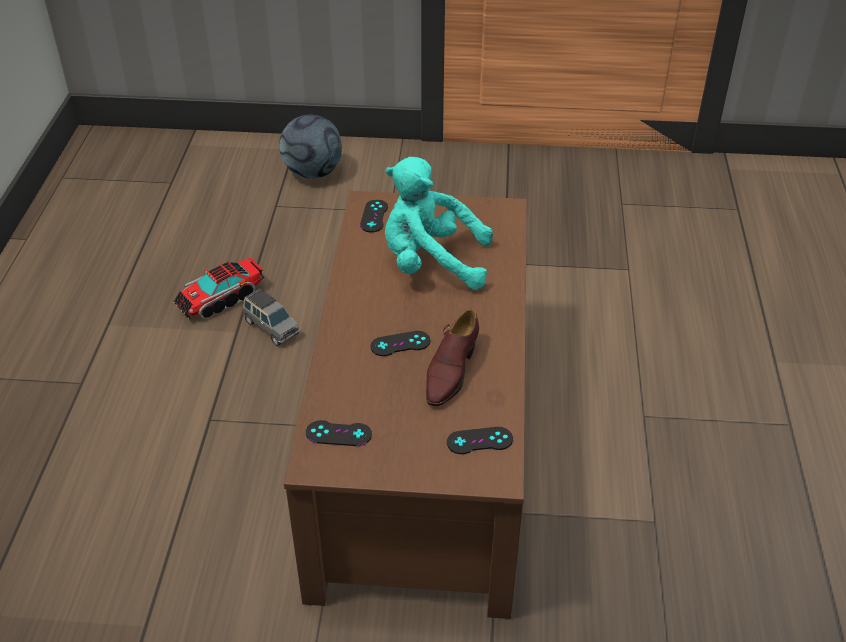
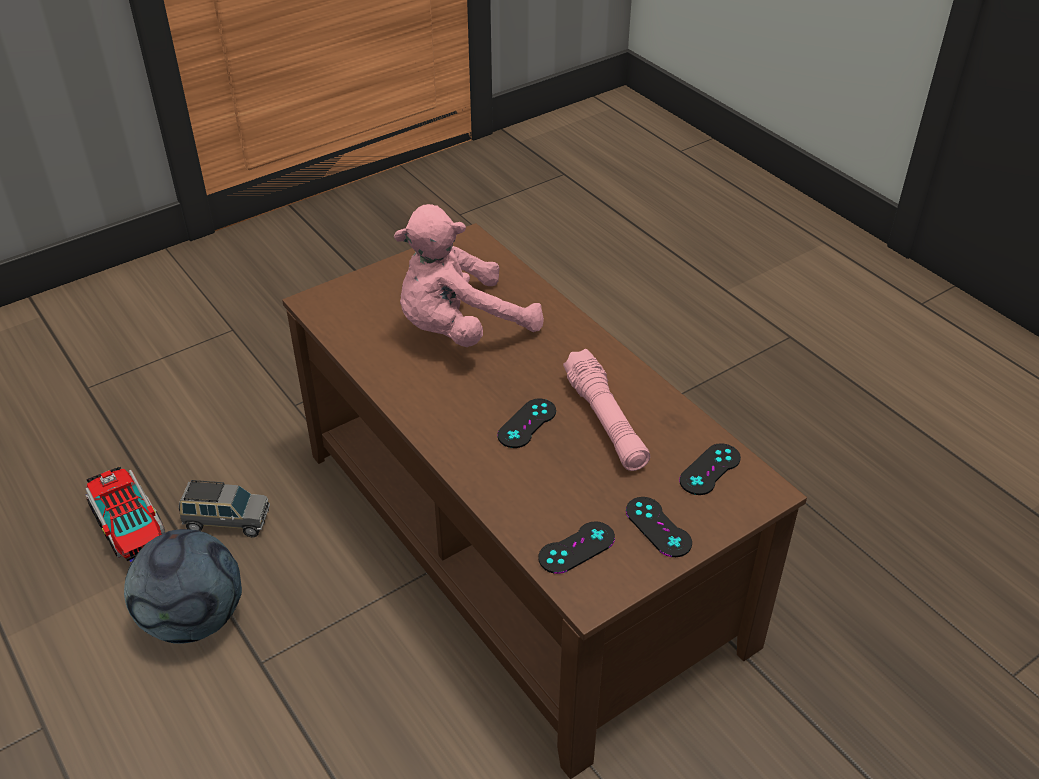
camera: 40 degrees left, 0 degrees up
toy truck [173,258,264,320] -> toy truck turned 135 degrees clockwise [86,467,165,562]
football [279,114,342,179] -> football moved to [124,529,242,644]
black game controller [360,200,388,233] -> black game controller moved to [626,497,692,557]
turquoise plush toy [385,157,493,290] -> pink plush toy [394,204,544,347]
brown shoe [426,309,479,406] -> pink flashlight [563,349,650,471]

